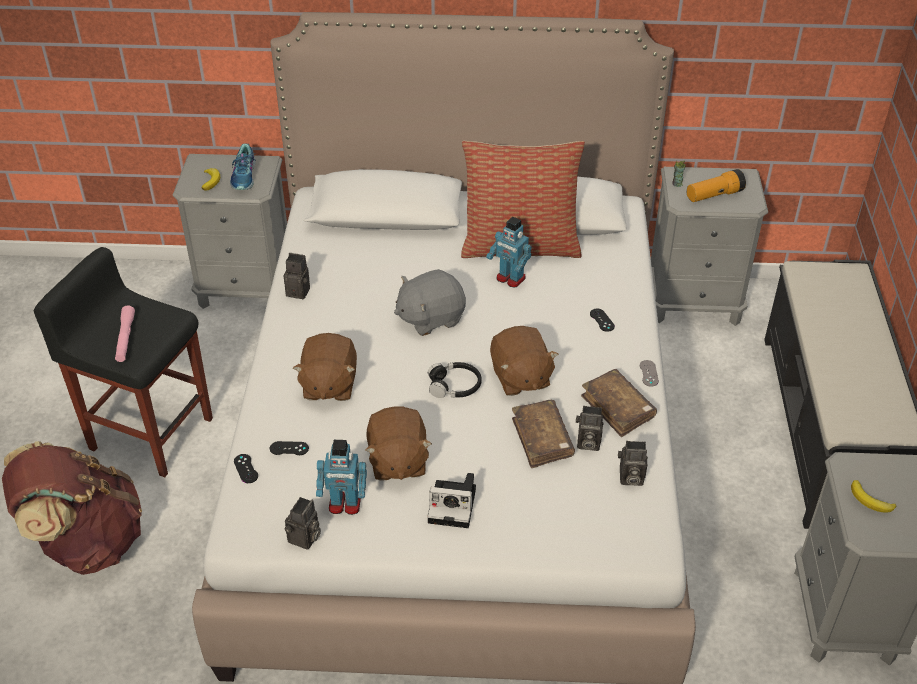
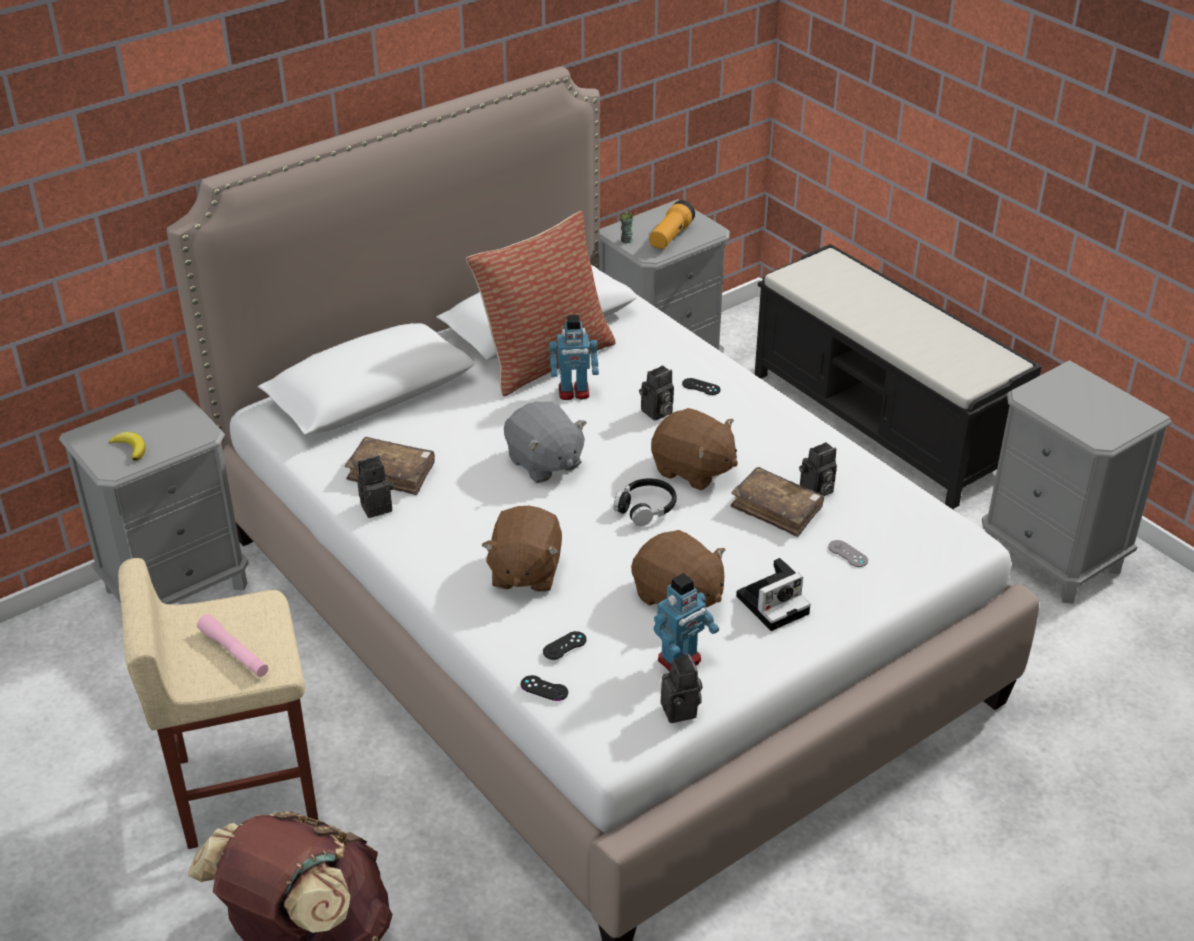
camera: 40 degrees left, 5 degrees down
black stool [34,247,213,477] -> beige stool [118,558,318,849]
shoe [230,143,257,190] -> none
brown plush toy [293,333,357,401] -> brown plush toy turned 45 degrees clockwise [481,506,562,592]
grey plush toy [394,269,466,336] -> grey plush toy turned 60 degrees counterclockwise [504,401,587,483]
brown book [581,369,657,437] -> brown book moved to [345,437,435,495]
camera [618,441,648,486] -> camera moved to [639,365,674,421]
grey game controller [640,360,659,387] -> grey game controller moved to [828,540,868,567]
banana [851,480,896,513] -> none

